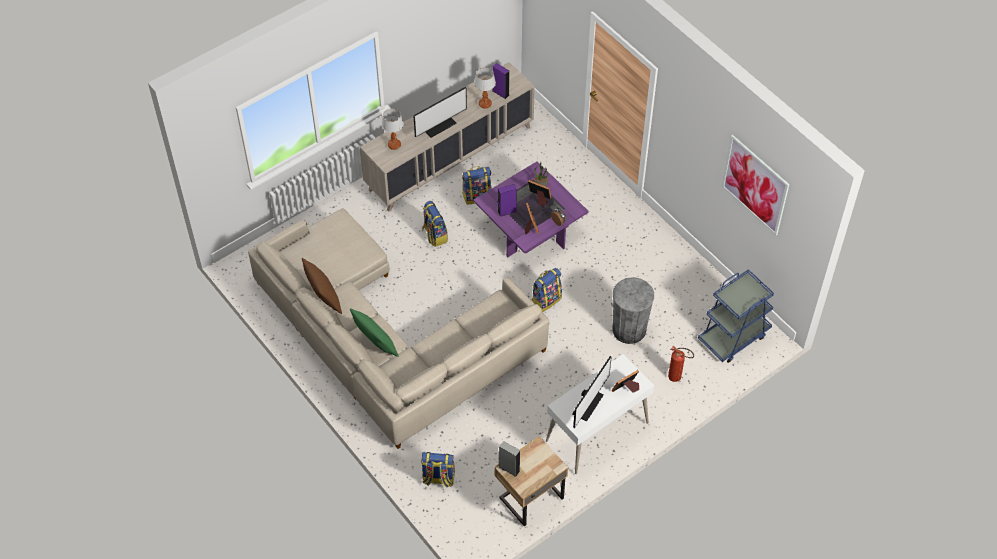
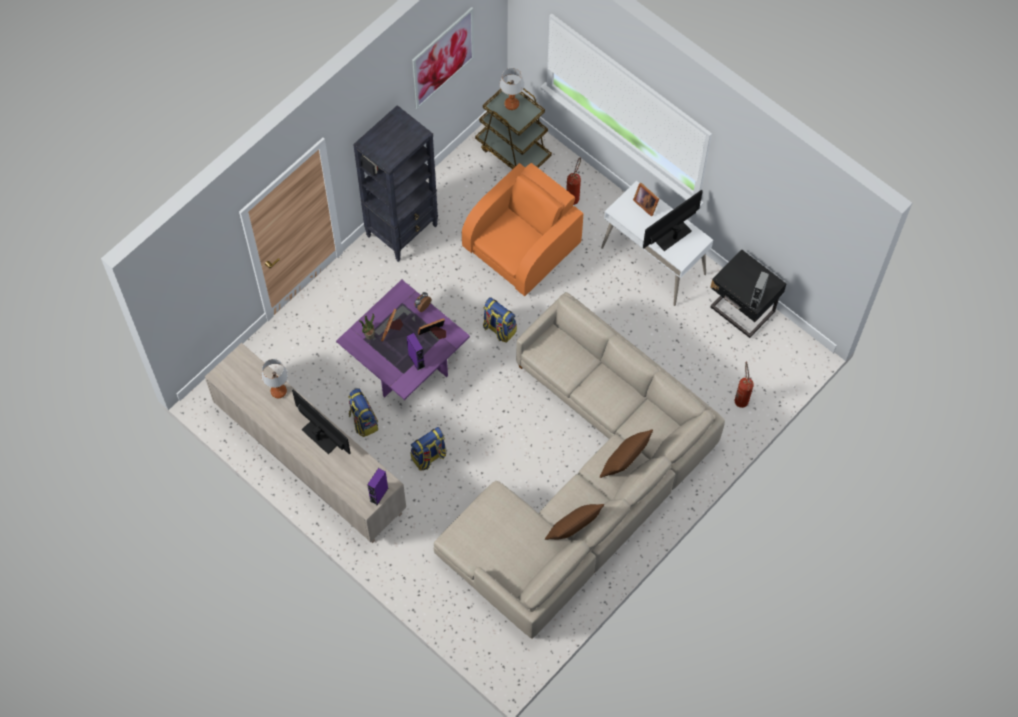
camera: 100 degrees left, 10 degrees up
green pillow [350,308,399,357] -> brown pillow [600,429,653,478]
table lamp [382,108,404,150] -> table lamp moved to [500,68,524,110]
backpack [421,452,455,488] -> fire extinguisher [735,361,754,408]
purple speaker [492,63,510,99] -> purple speaker moved to [367,468,388,505]
beige nightstand [494,436,568,527] -> black nightstand [710,249,786,338]
monitor [572,356,612,428] -> monitor turned 60 degrees counterclockwise [643,190,703,251]
grey trash can [612,277,654,344] -> orange armchair [462,163,583,296]
blue cart [698,269,774,363] -> brown cart [475,82,552,169]
none -> black bookcase [353,105,438,262]

